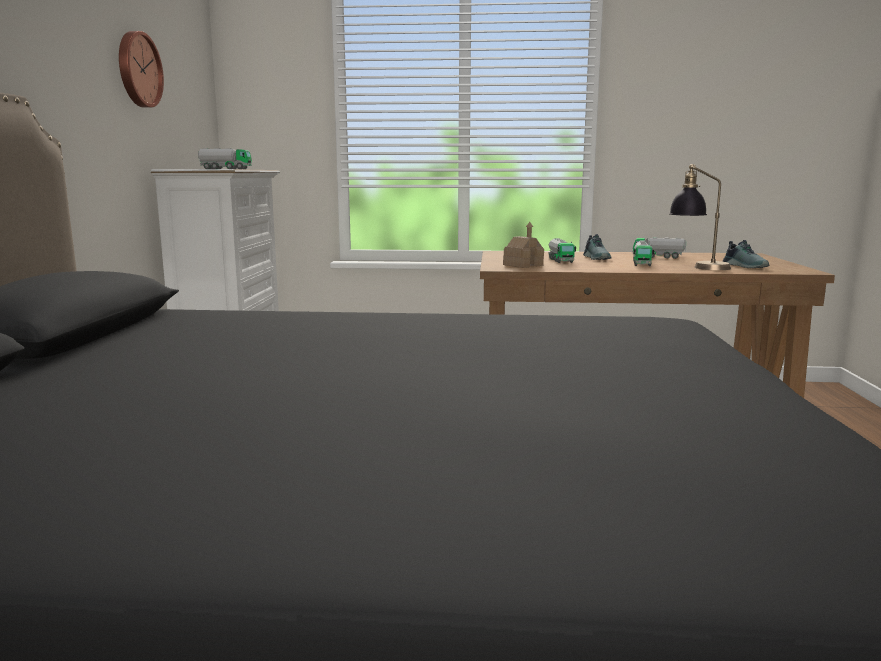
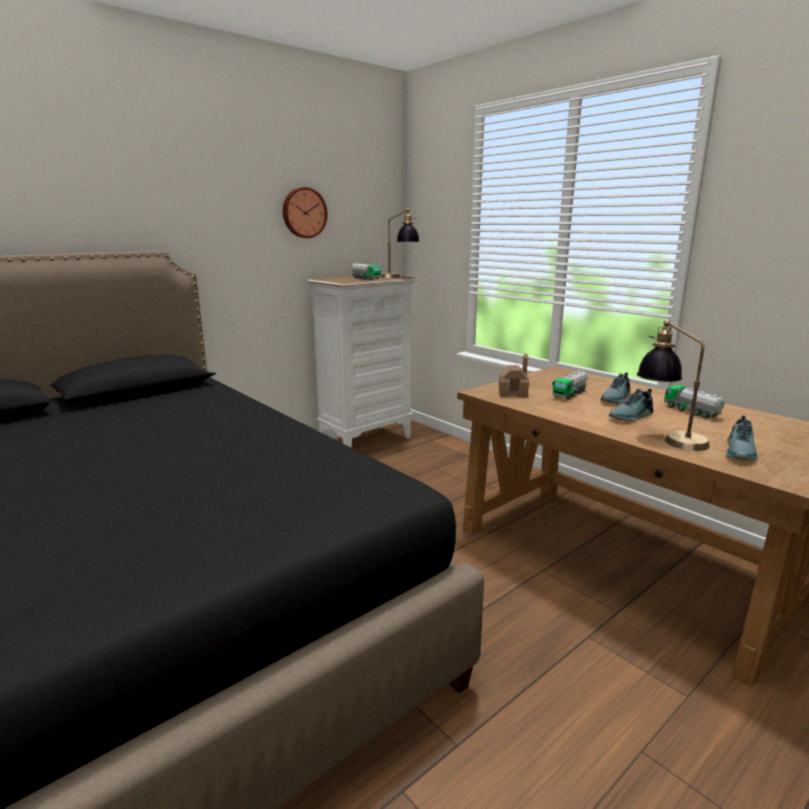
camera: 45 degrees right, 5 degrees up
toy truck [633,240,654,266] -> shoe [609,389,653,421]
none -> table lamp [381,208,420,278]

